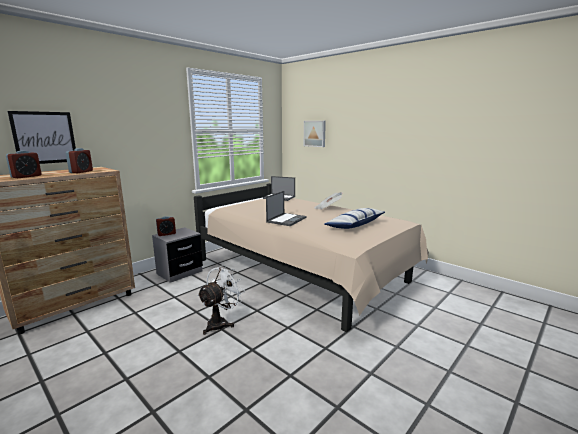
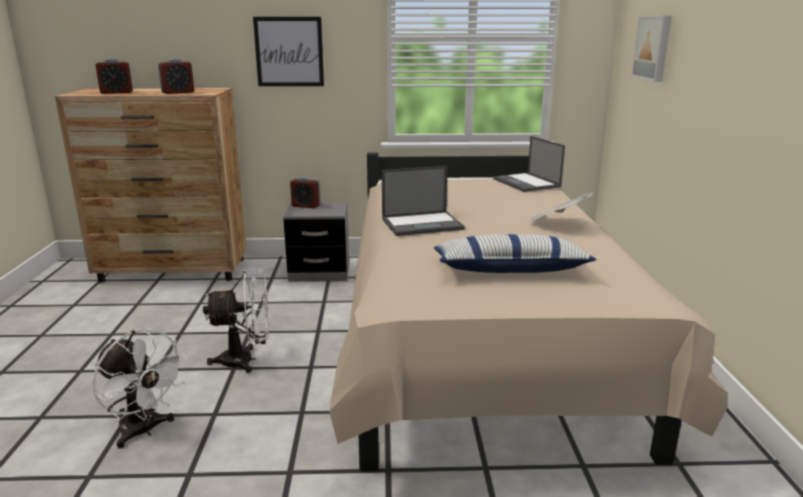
camera: 45 degrees right, 5 degrees up
picture [8,111,76,164] -> picture moved to [253,17,324,86]
none -> white fan [92,328,188,449]

